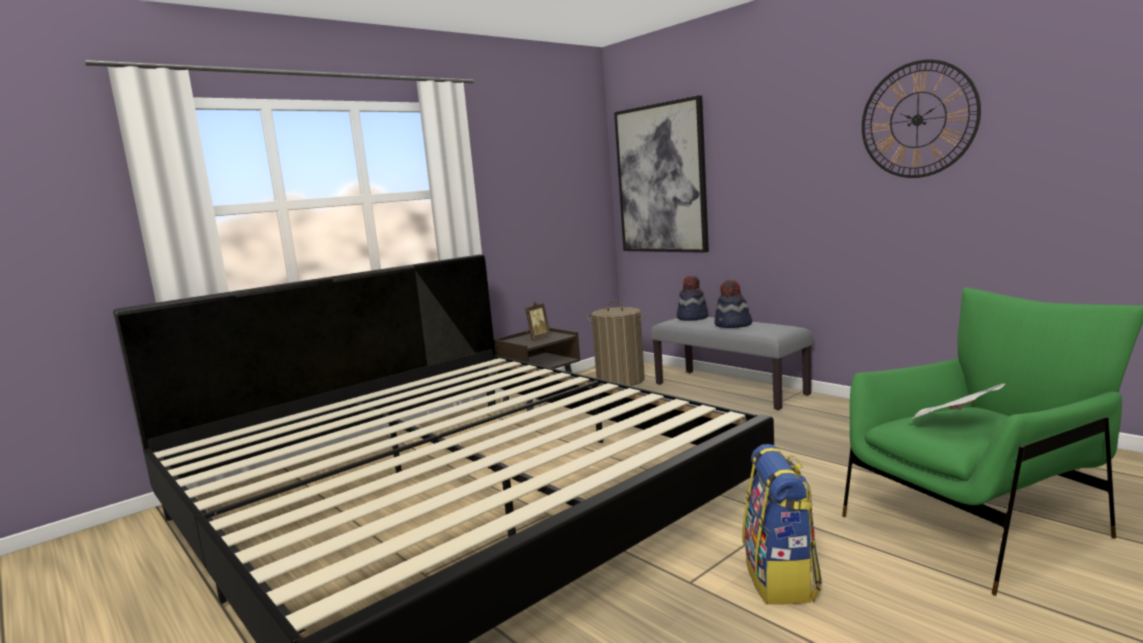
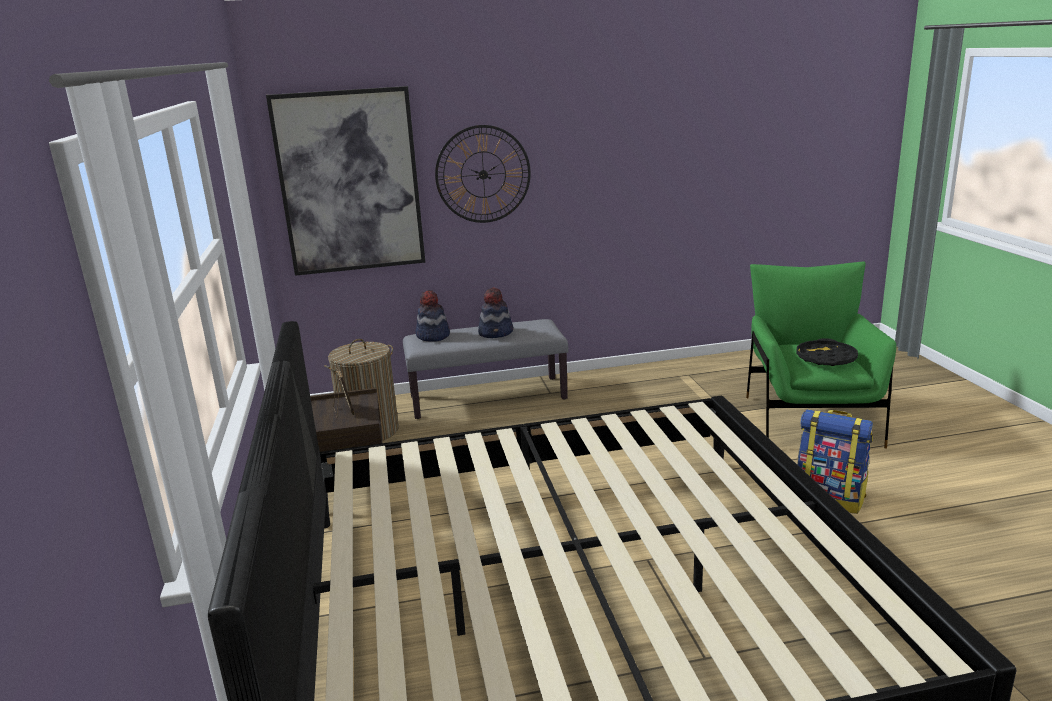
camera: 60 degrees left, 10 degrees up
wall clock [862,59,981,178] -> wall clock moved to [435,125,531,223]
newspaper [912,383,1005,419] -> black tray [796,338,858,366]

